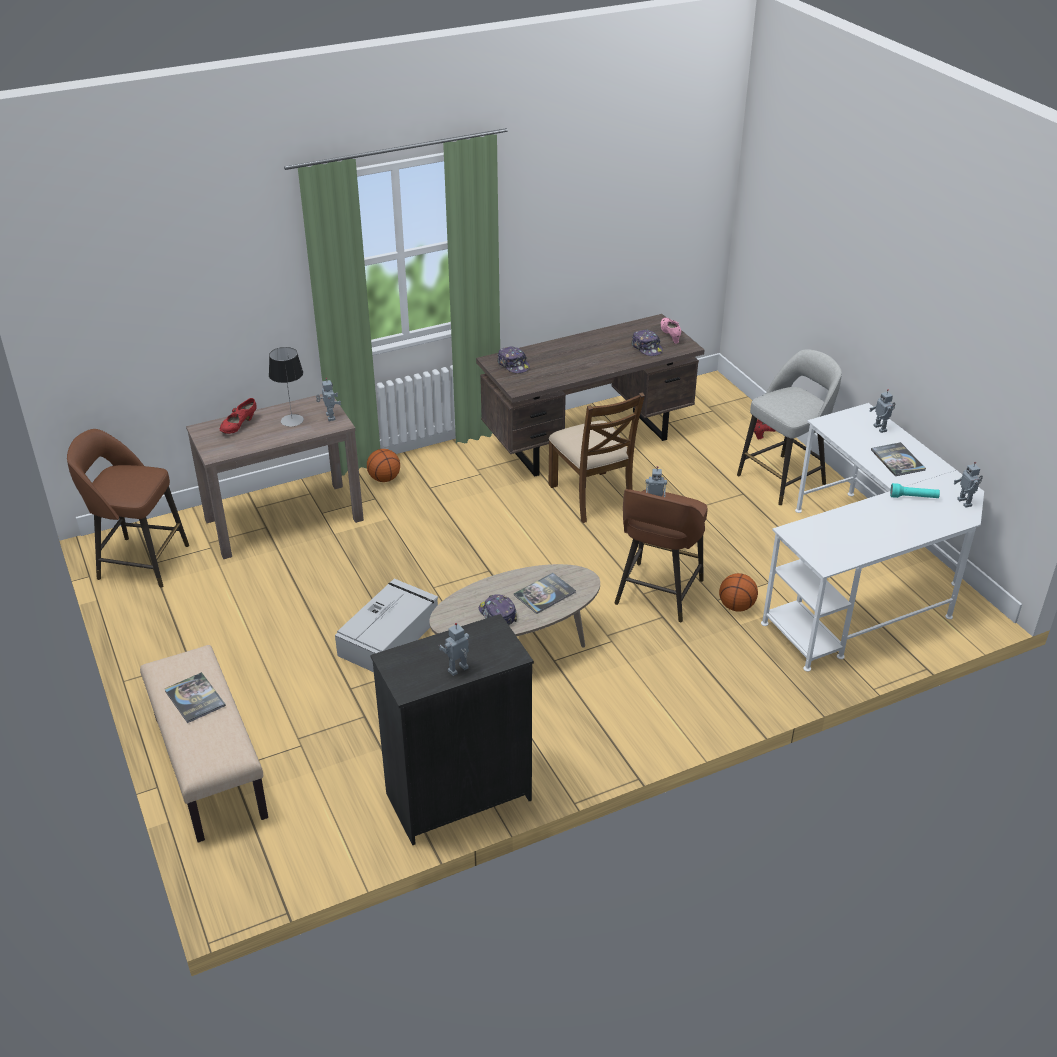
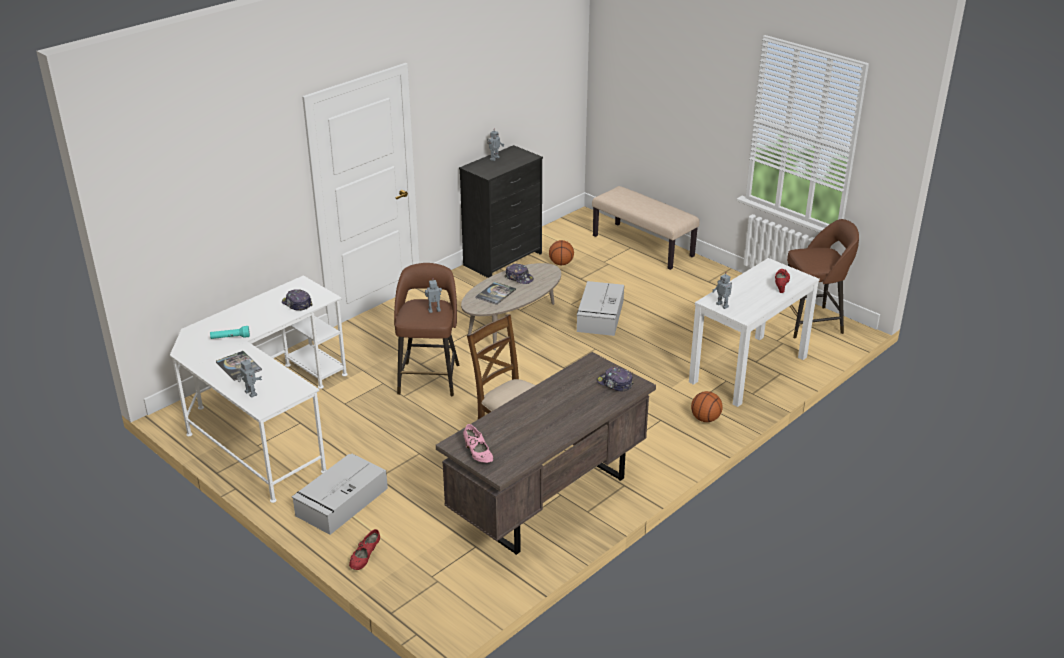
camera: 160 degrees right, 5 degrees down
book [165,672,226,723] -> none
brown console table [186,394,364,559] -> white console table [689,258,820,407]
table lamp [269,347,304,427] -> none
cap [631,330,663,356] -> cap moved to [282,289,313,311]
basketball [719,573,758,612] -> basketball moved to [549,240,574,265]
grey stool [737,349,842,505] -> grey storage box [292,453,388,535]
toy robot [953,462,983,508] -> none

